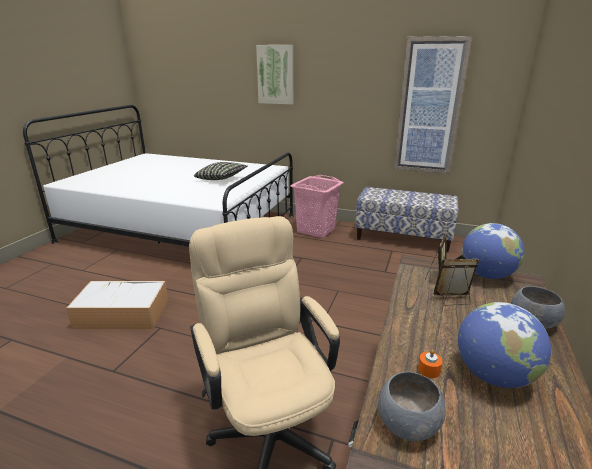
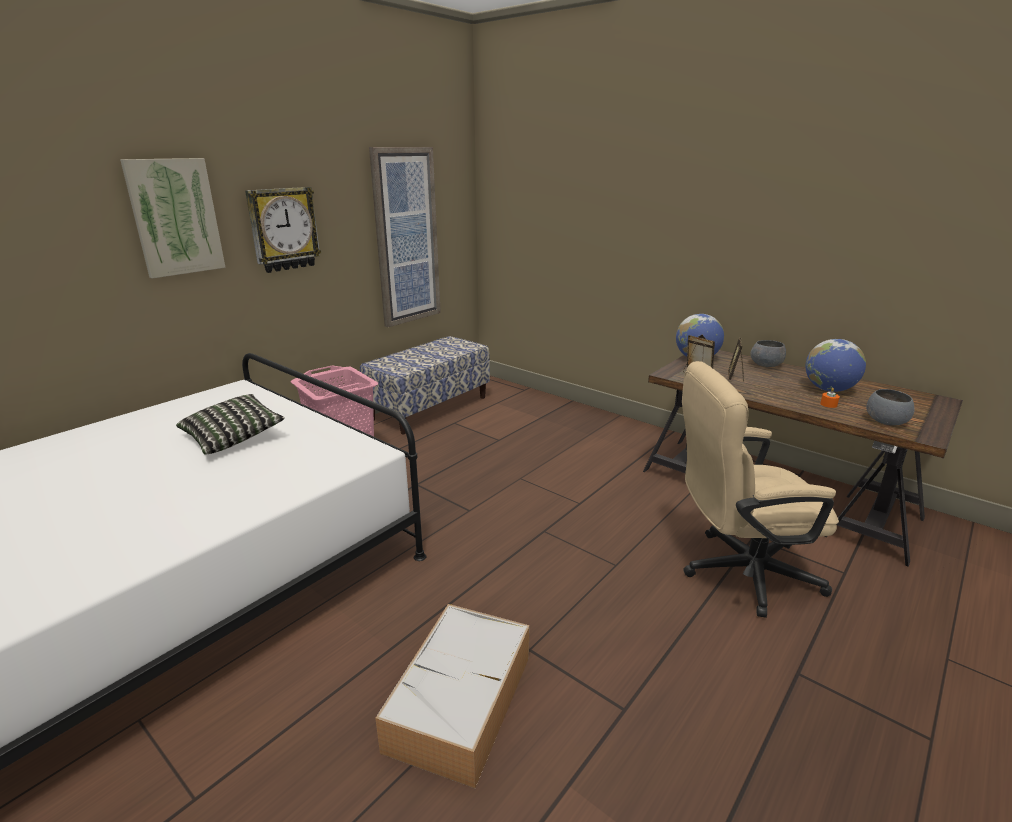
camera: 70 degrees left, 0 degrees up
none -> wall clock [245,187,321,273]

